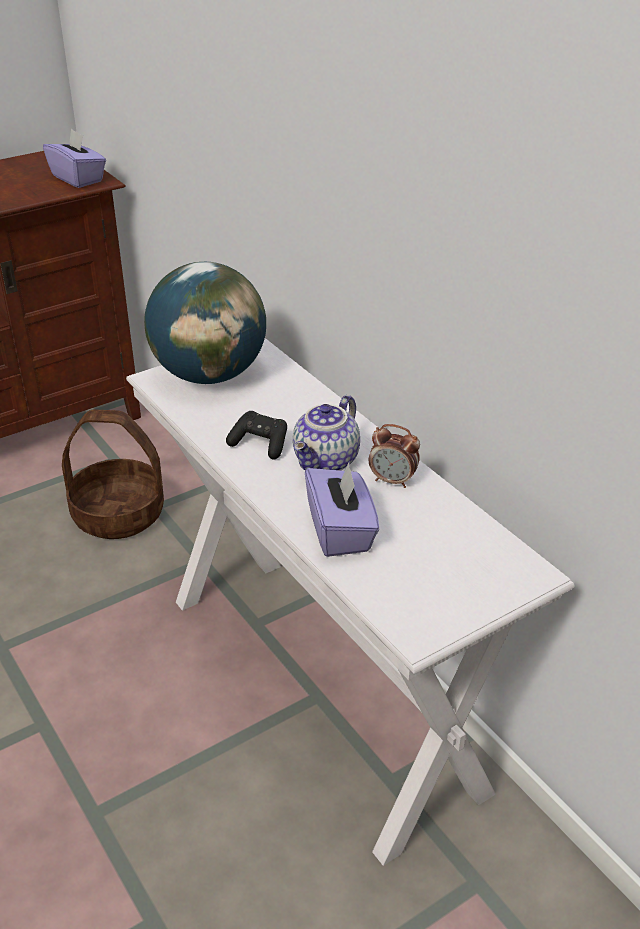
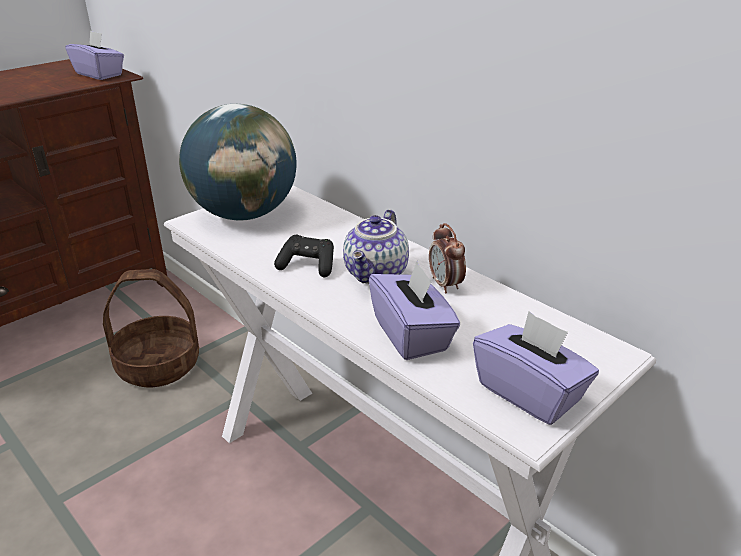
camera: 10 degrees left, 5 degrees down
alarm clock [369,424,420,488] -> alarm clock turned 60 degrees clockwise [429,223,466,293]
none -> purple tissue box [473,311,599,425]

